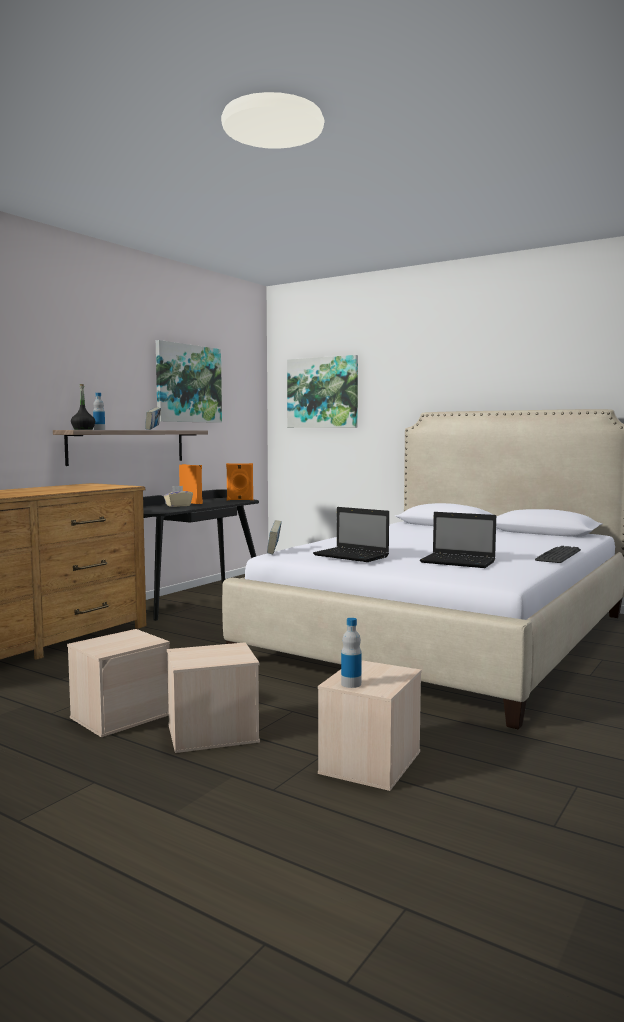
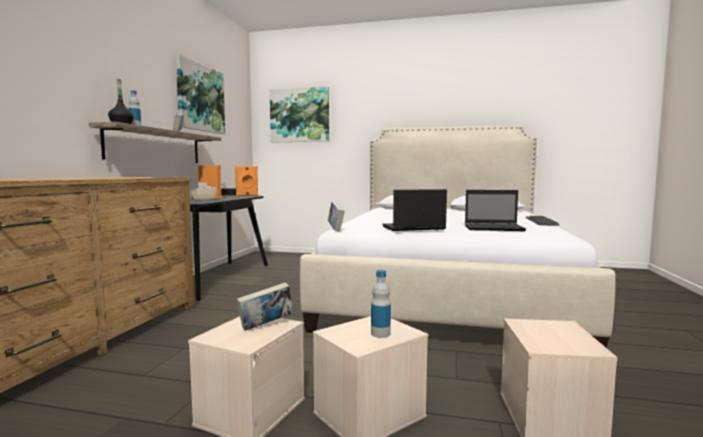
camera: 20 degrees left, 0 degrees up
laptop [313,507,389,562] -> laptop turned 150 degrees clockwise [382,189,447,231]
bottle [341,618,362,688] -> bottle moved to [371,270,391,338]
none -> book [236,282,293,331]

